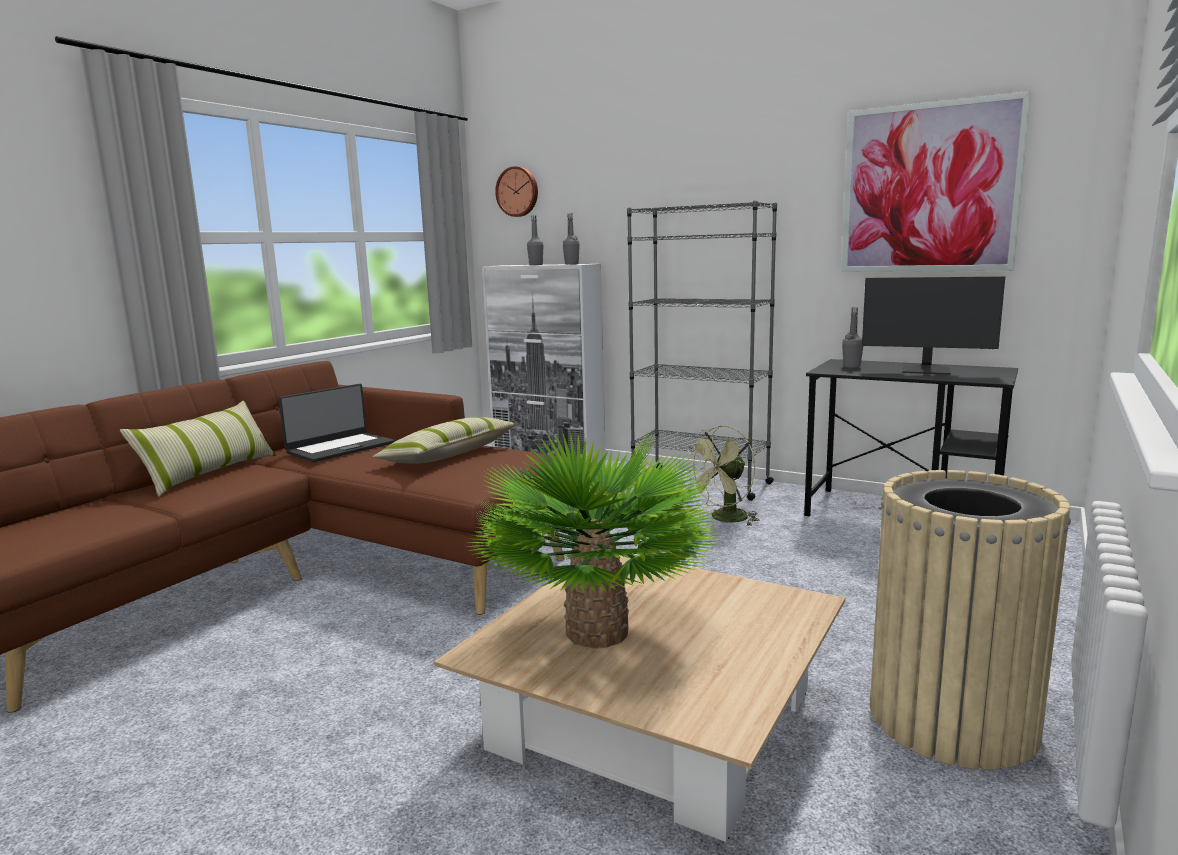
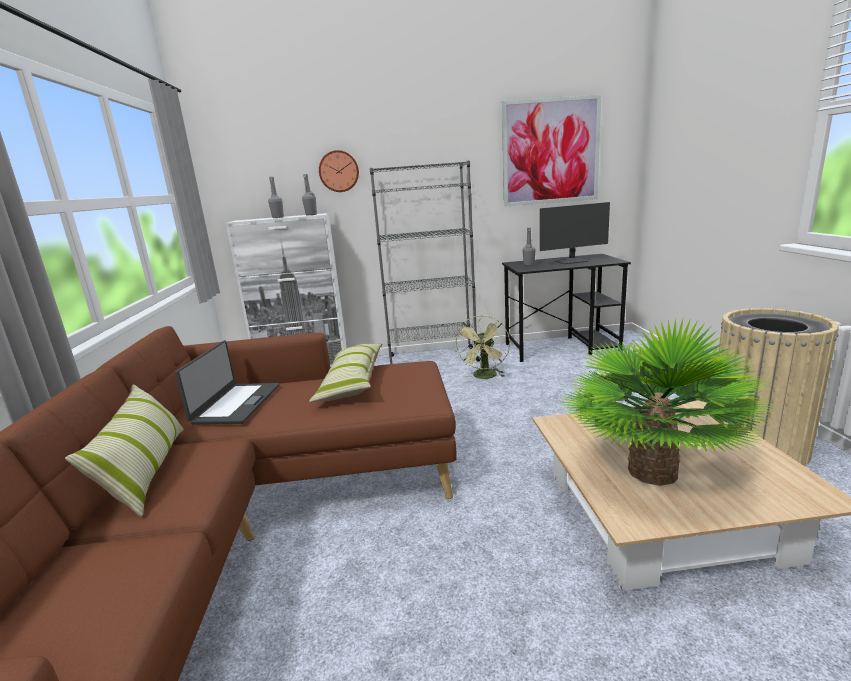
camera: 35 degrees left, 5 degrees up
wall clock [495,166,538,217] -> wall clock moved to [319,150,359,192]

